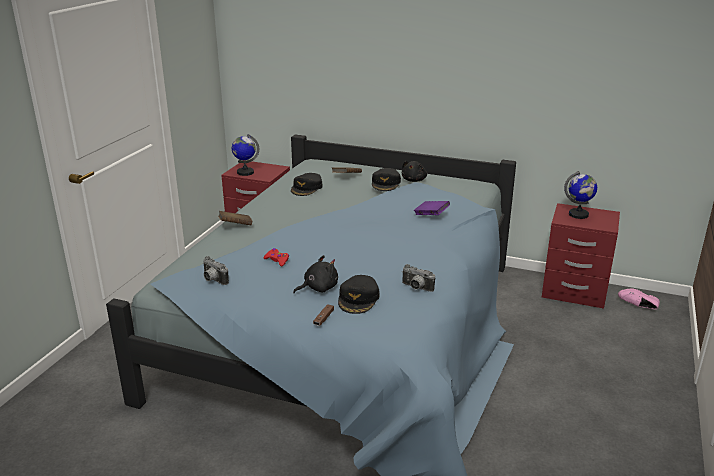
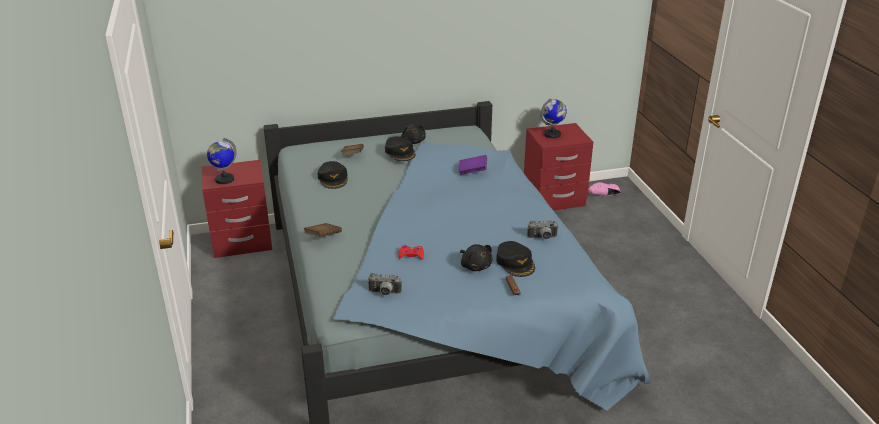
camera: 35 degrees left, 5 degrees up
black plush toy [293,255,338,293] -> black plush toy turned 120 degrees clockwise [460,244,493,271]

